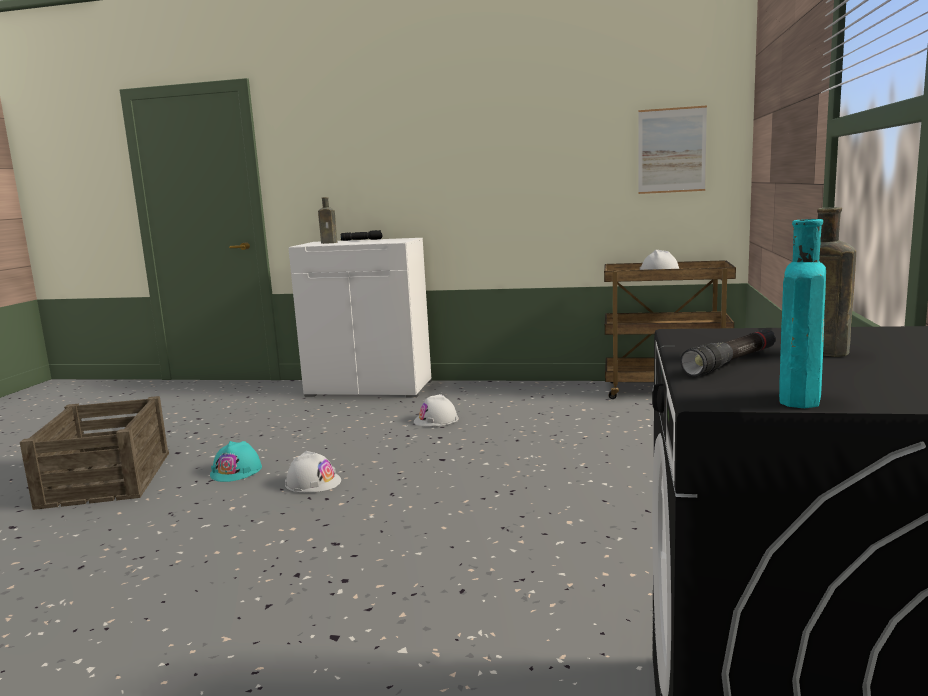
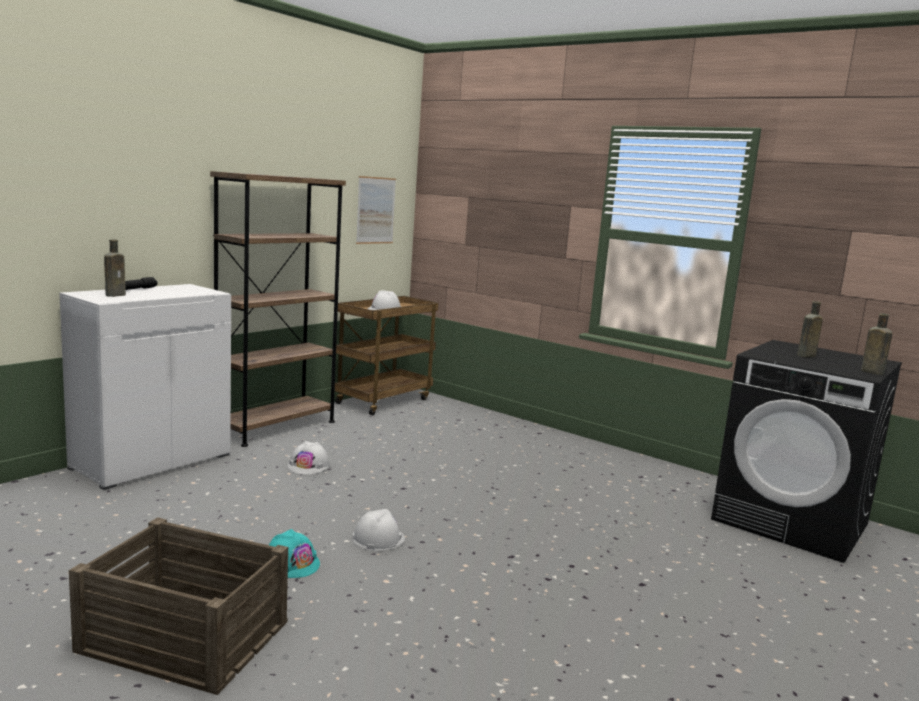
camera: 65 degrees left, 0 degrees up
black flashlight [680,329,776,376] -> none
turquoise bottle [779,219,826,408] -> brown bottle [861,314,893,375]
none -> brown bookcase [210,171,346,447]

